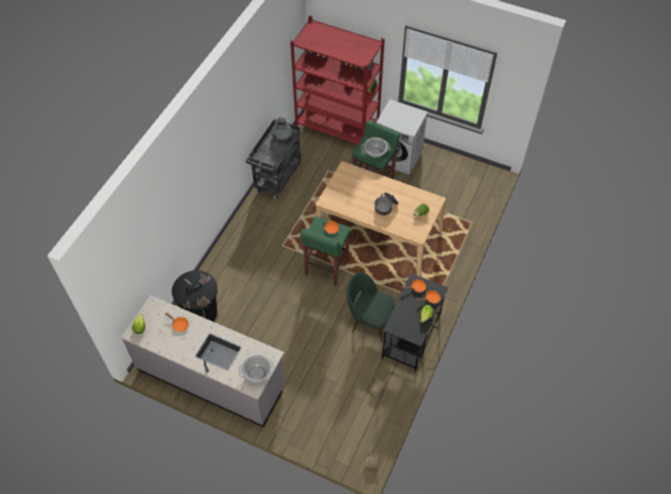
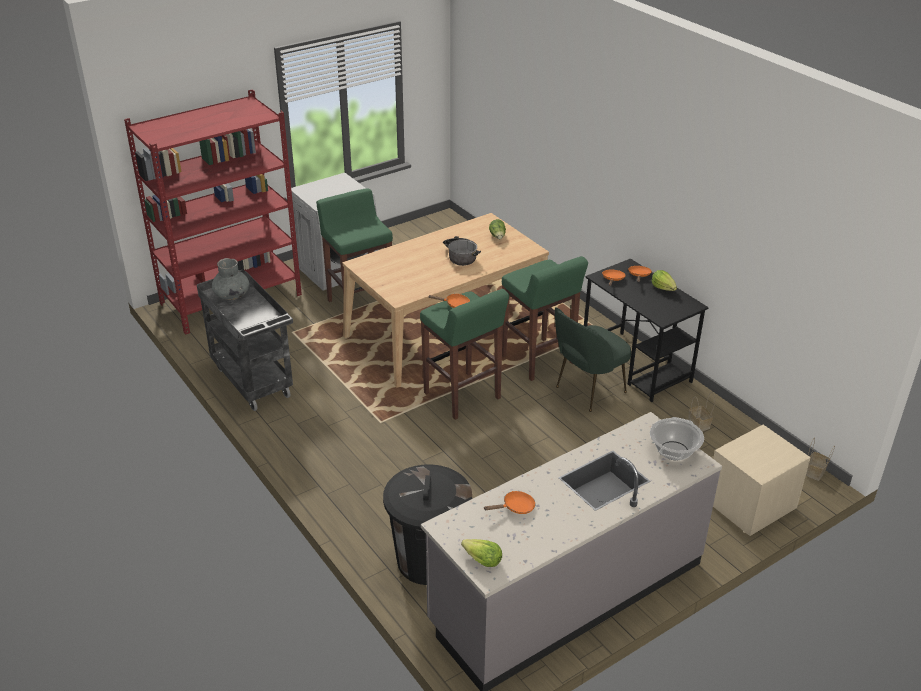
camera: 60 degrees left, 20 degrees down
cooking pot [361,137,390,158] -> none
none -> green stool [502,256,588,381]
none -> beige nightstand [713,425,811,536]

